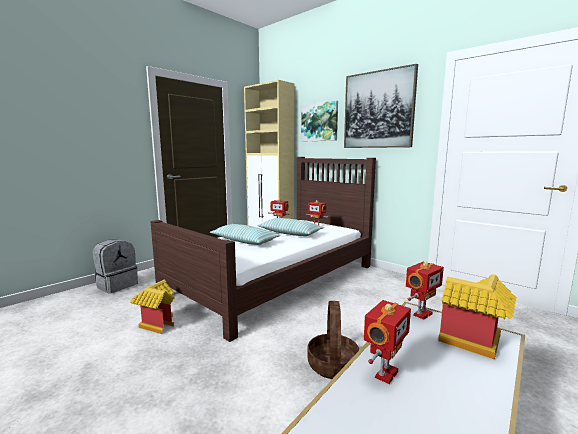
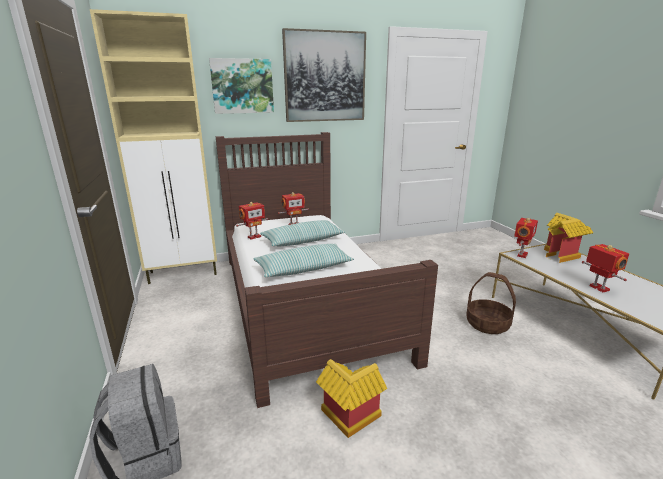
camera: 60 degrees left, 10 degrees up
toy robot [406,261,444,320] -> toy robot turned 45 degrees clockwise [514,218,538,258]

